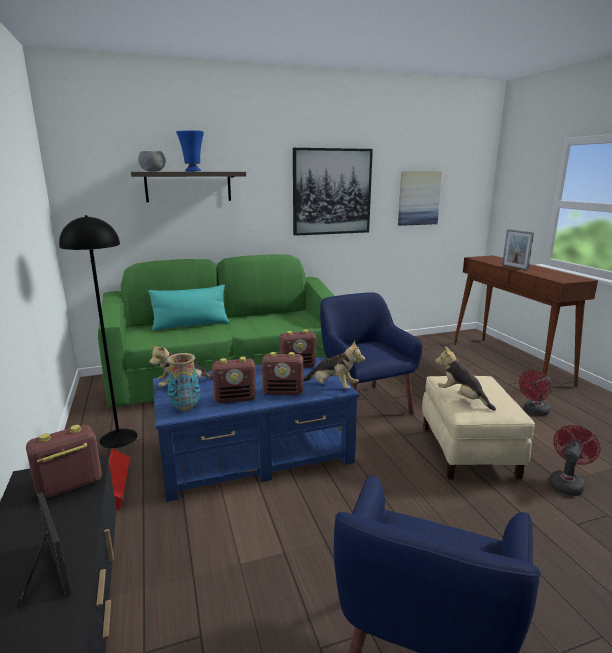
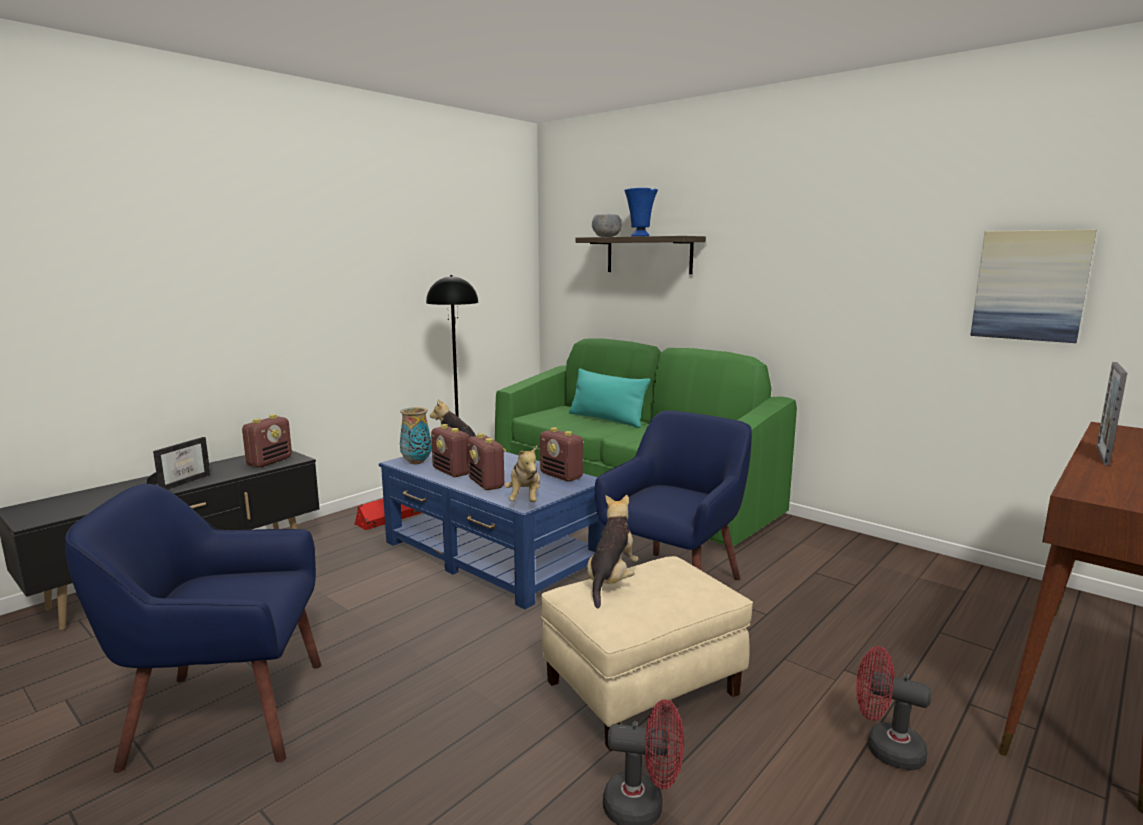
camera: 60 degrees right, 5 degrees down
radio [26,424,102,499] -> radio turned 90 degrees clockwise [242,414,292,467]
picture [293,148,373,236] -> none

